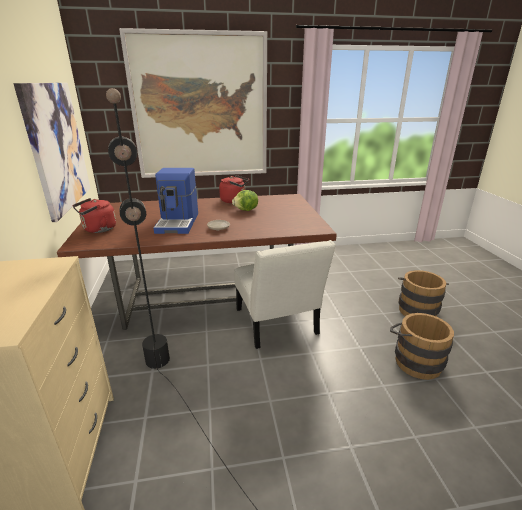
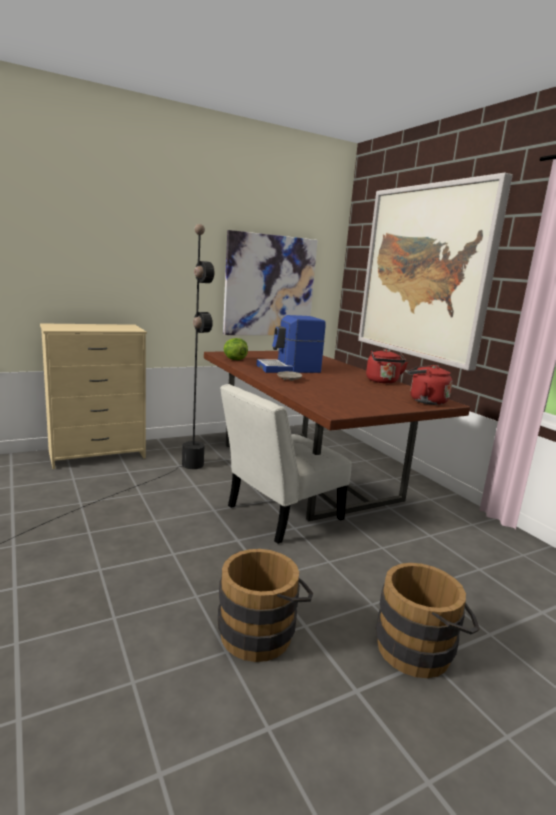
camera: 70 degrees right, 10 degrees down
red kettle [73,198,116,233] -> red kettle moved to [408,365,452,405]
lettuce [232,190,258,211] -> lettuce moved to [224,338,248,360]

